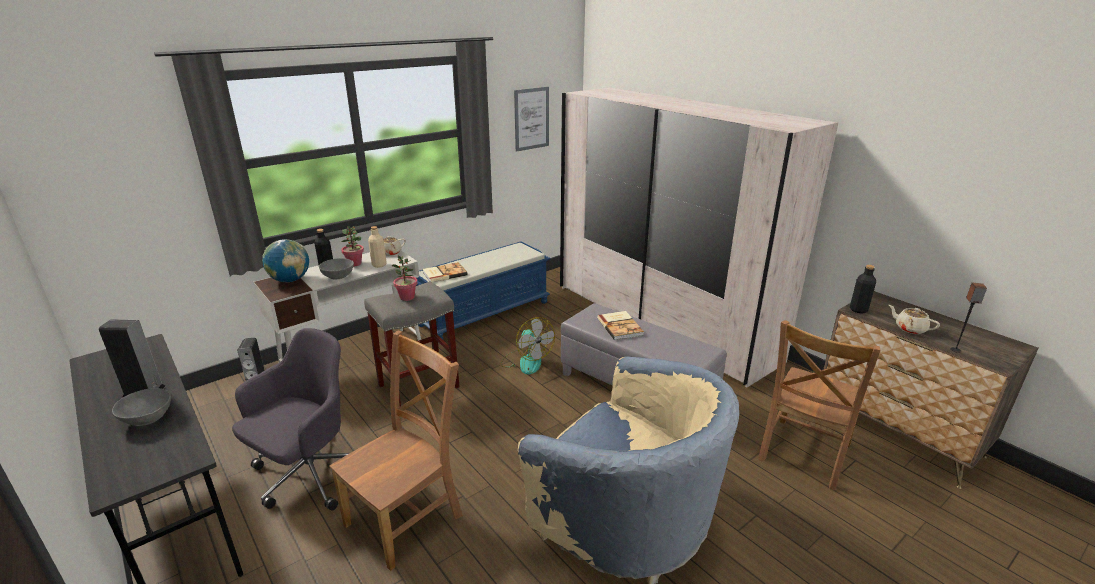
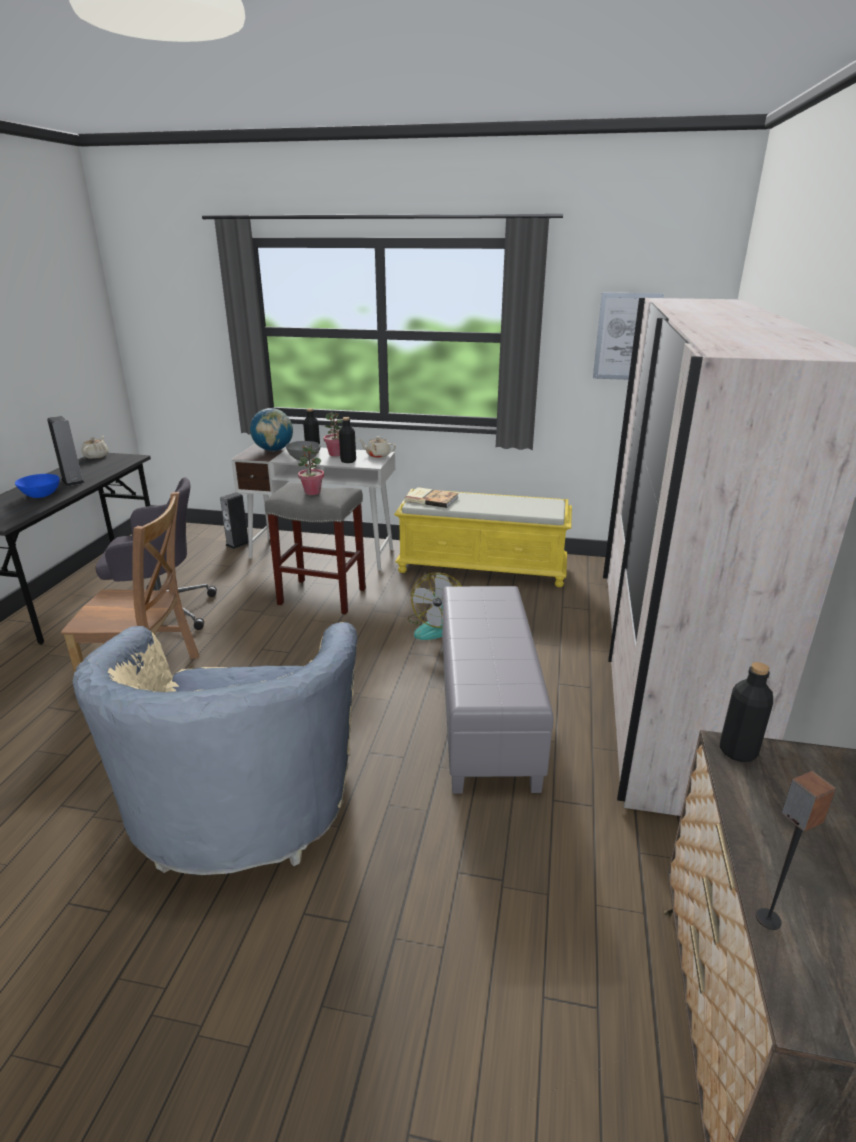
camera: 50 degrees right, 0 degrees up
grey bowl [112,388,171,426] -> blue bowl [15,474,60,498]
beige bottle [368,226,387,268] -> black bottle [339,417,356,463]
blue bench [416,241,550,339] -> yellow bench [394,489,572,587]
book [597,311,644,340] -> none
brown chair [758,320,881,490] -> none
beige teapot [889,305,940,334] -> beige teapot moved to [81,436,109,459]

